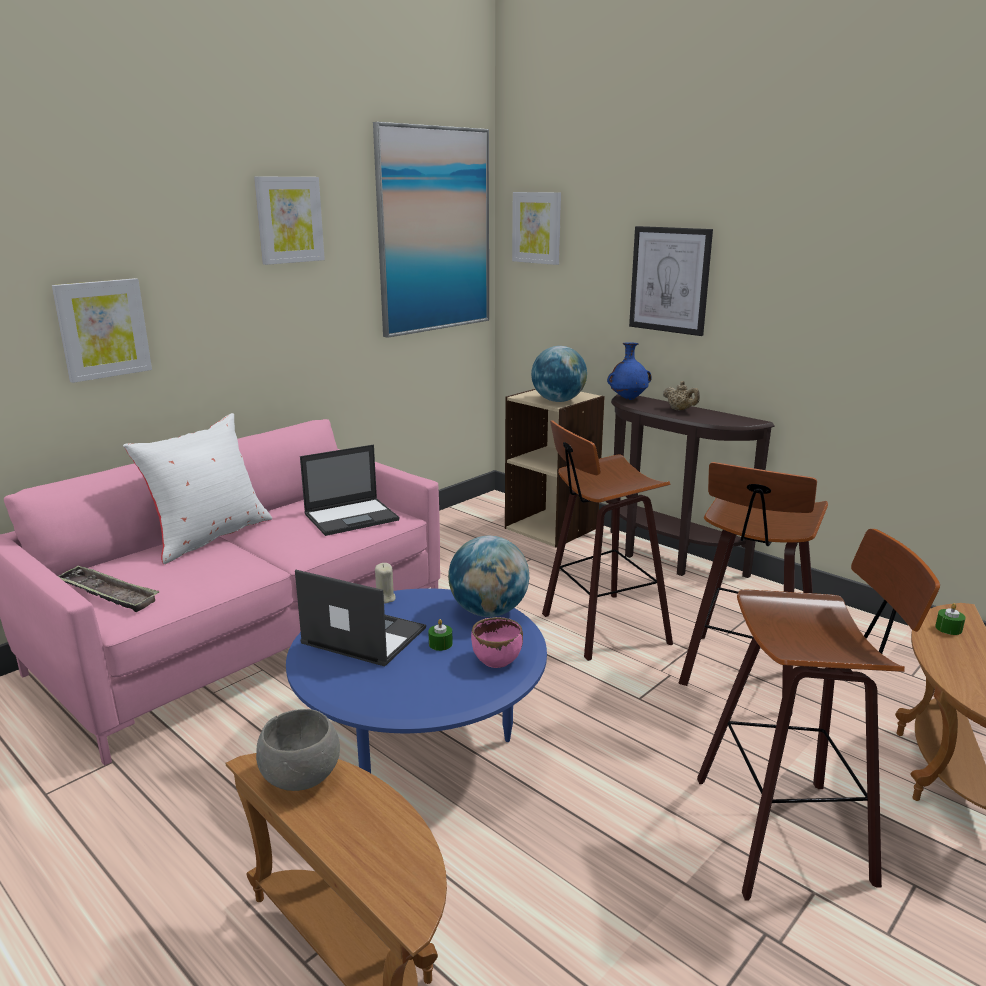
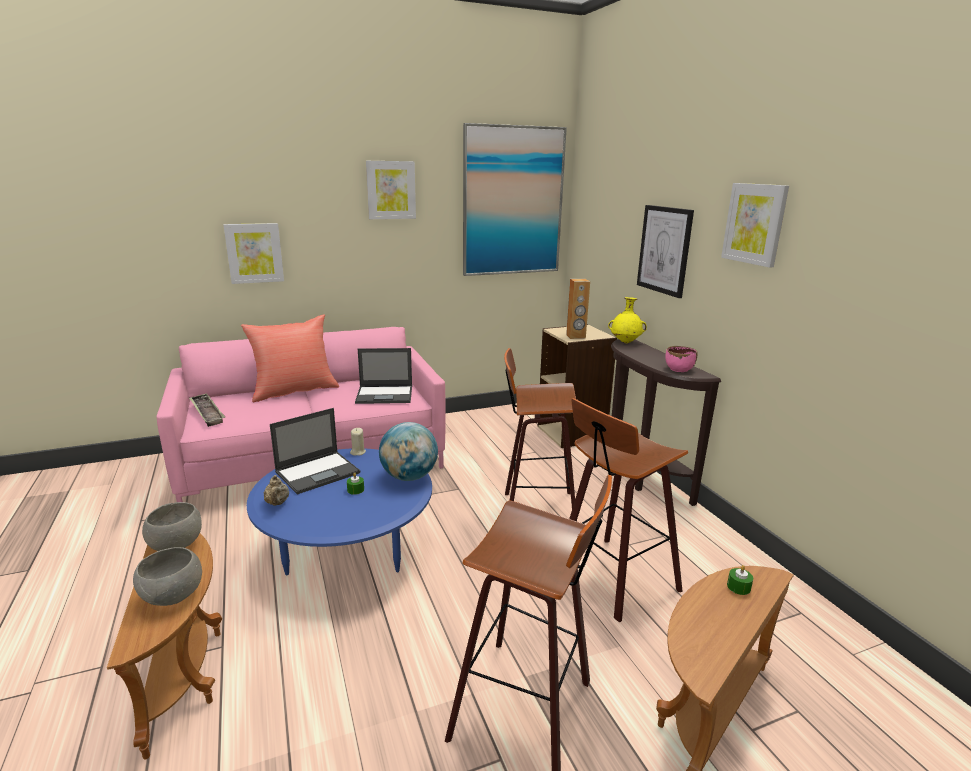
camera: 25 degrees right, 0 degrees up
white pillow [123,413,272,564] -> red pillow [241,314,339,402]
laptop [295,570,426,667] -> laptop turned 90 degrees clockwise [270,408,360,495]
pink bowl [471,617,523,668] -> pink bowl moved to [666,346,698,372]
picture [512,192,561,265] -> picture moved to [721,183,789,268]
globe [531,346,587,402] -> brown speaker [566,279,590,339]
blue vase [607,342,652,400] -> yellow vase [608,297,647,343]
beige teapot [663,381,700,411] -> beige teapot moved to [264,475,289,506]
none -> grey bowl [133,547,202,606]

